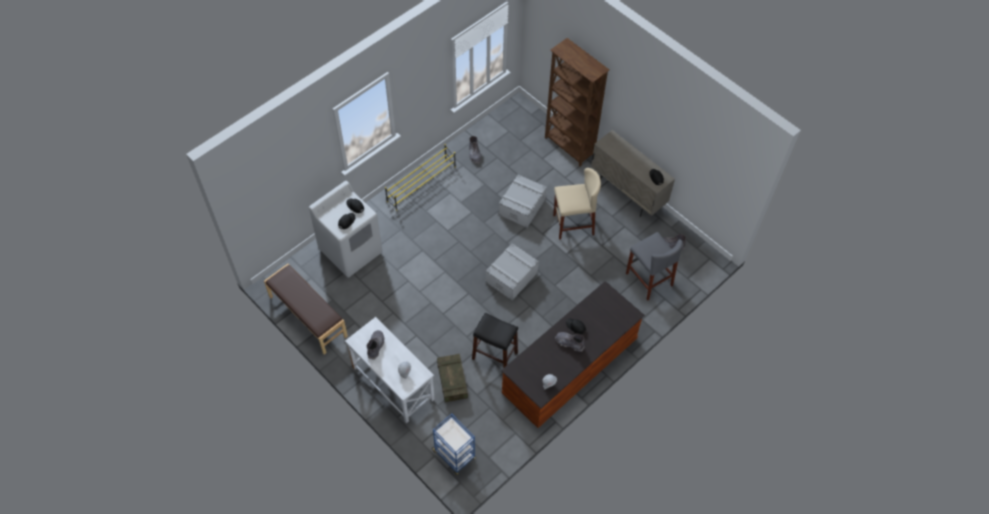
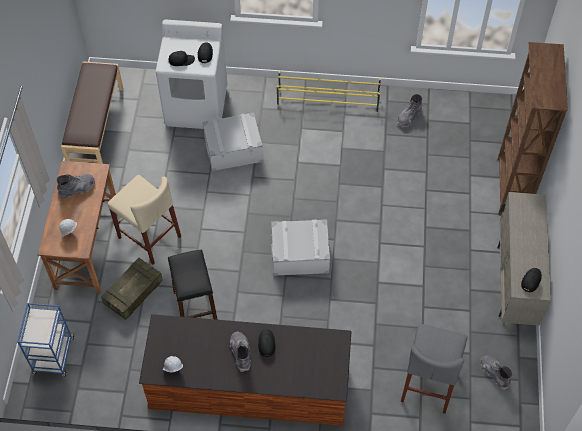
camera: 50 degrees right, 0 degrees up
white desk [345,317,435,423] -> brown desk [38,161,116,293]
grey storage box [499,175,547,228] -> grey storage box moved to [203,112,263,171]
beige stool [553,168,601,240] -> beige stool moved to [107,175,181,264]

